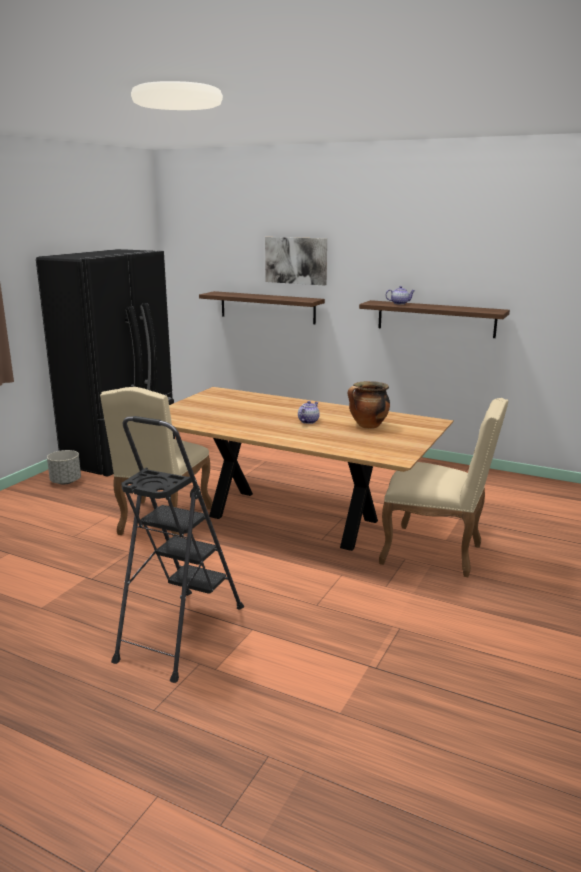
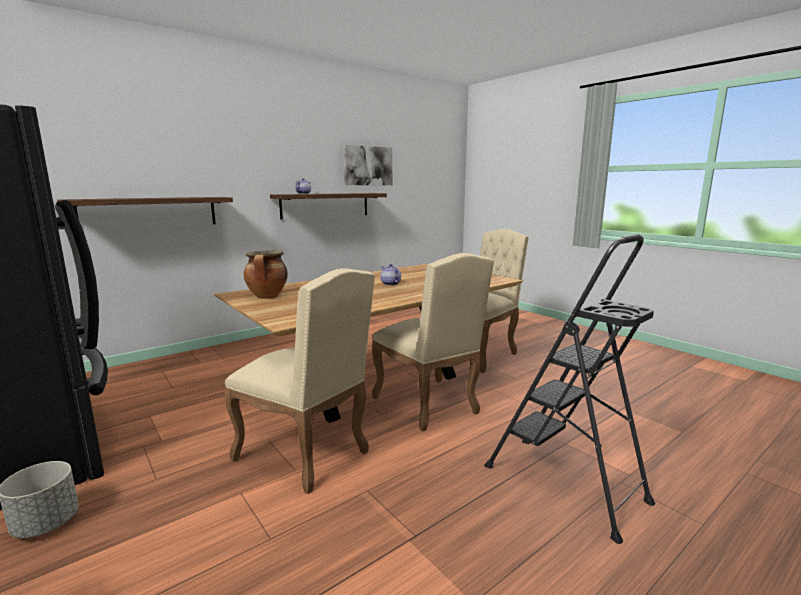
camera: 65 degrees left, 5 degrees down
picture [265,237,327,285] -> picture moved to [344,145,392,185]
cooking pot [348,381,390,429] -> cooking pot moved to [244,251,288,299]
none -> beige chair [372,253,494,431]

